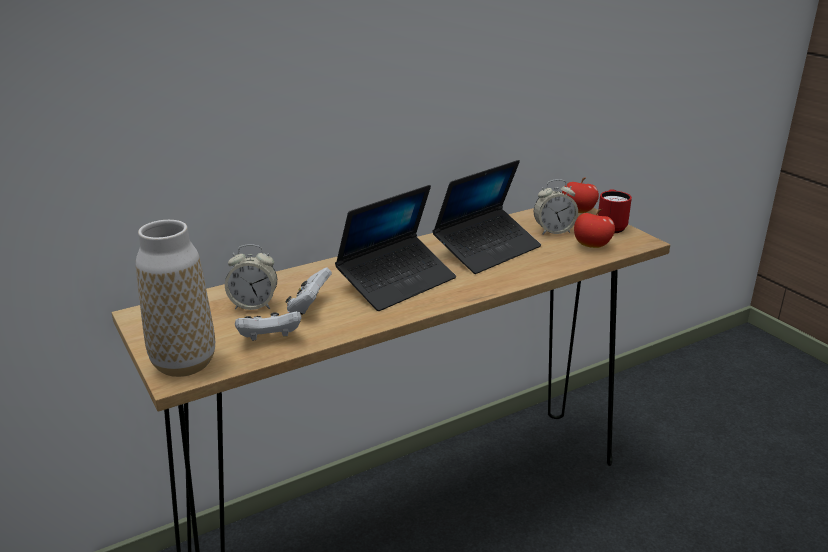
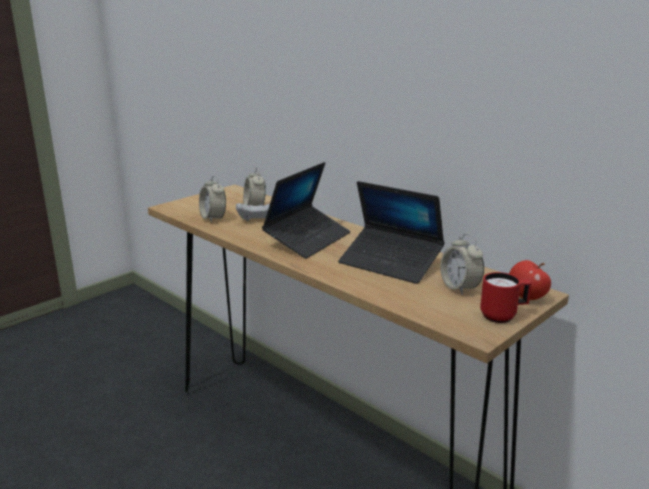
camera: 75 degrees right, 5 degrees down
vase [136,220,215,377] -> none
white game controller [235,311,301,341] -> alarm clock [199,176,226,223]
laptop [335,185,456,311] -> laptop turned 90 degrees counterclockwise [262,162,350,259]
apple [574,209,615,248] -> none

